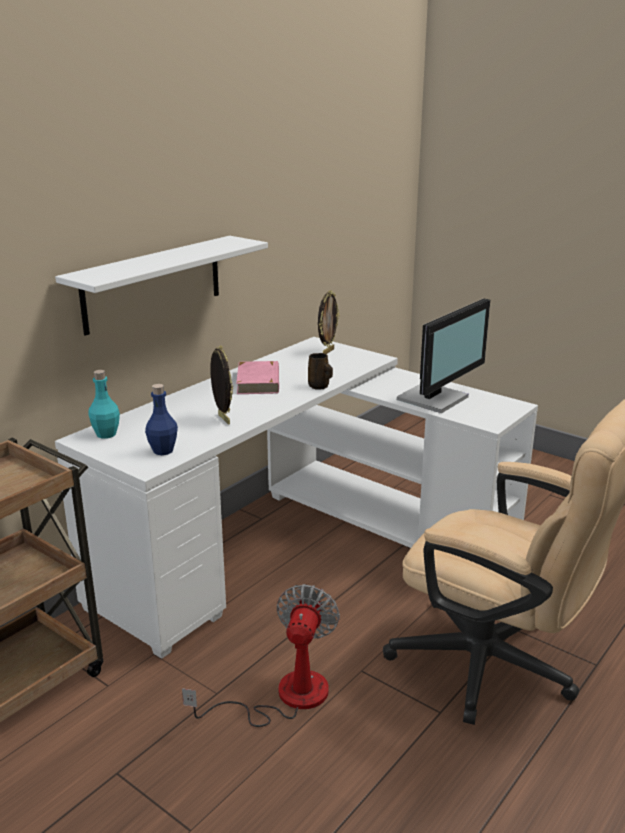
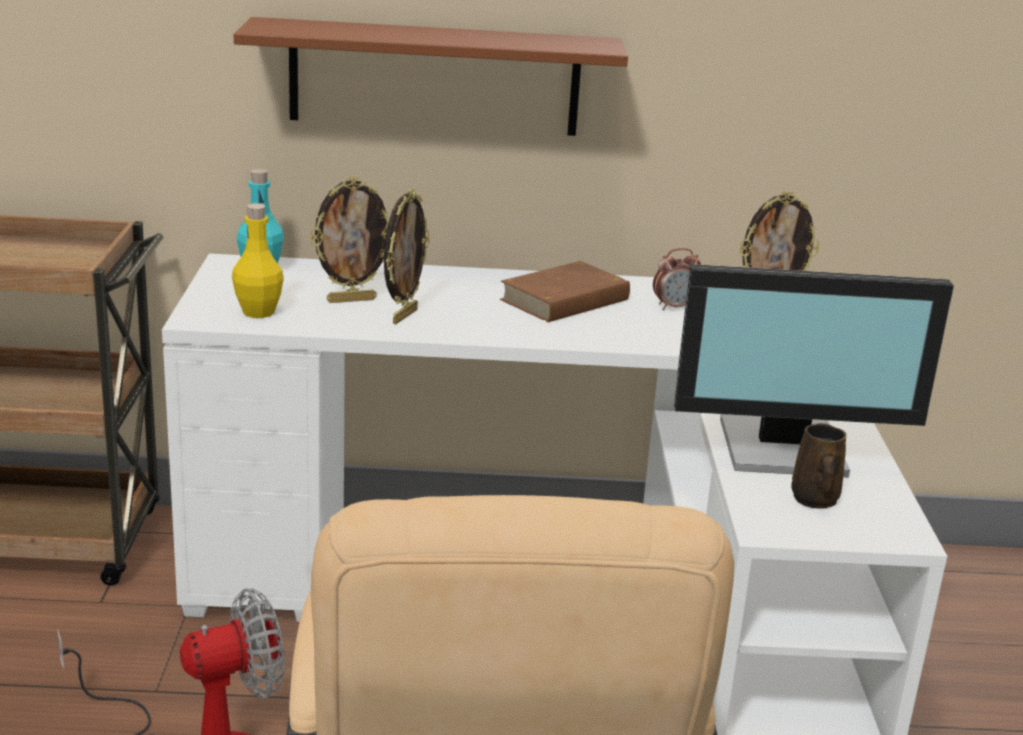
camera: 50 degrees right, 0 degrees up
white shelf [55,236,268,336] -> brown shelf [234,17,628,136]
blue bottle [145,384,178,455] -> yellow bottle [232,204,284,318]
pink book [236,361,279,394] -> brown book [500,261,630,322]
brown mug [308,353,333,390] -> brown mug moved to [791,423,846,509]
none -> picture frame [310,176,389,303]
none -> alarm clock [653,248,701,310]

